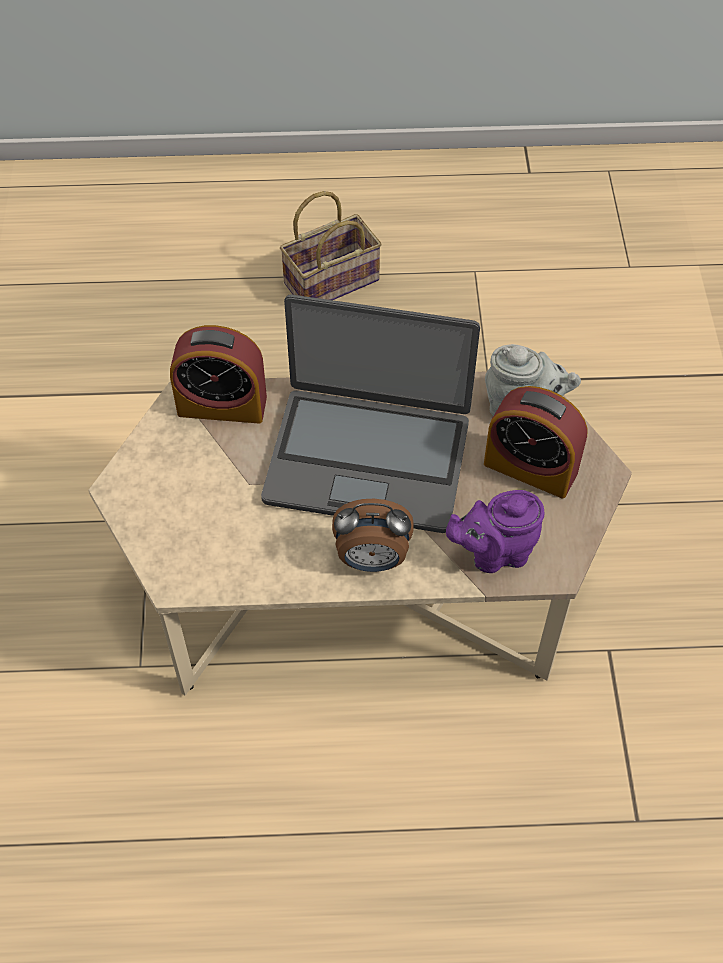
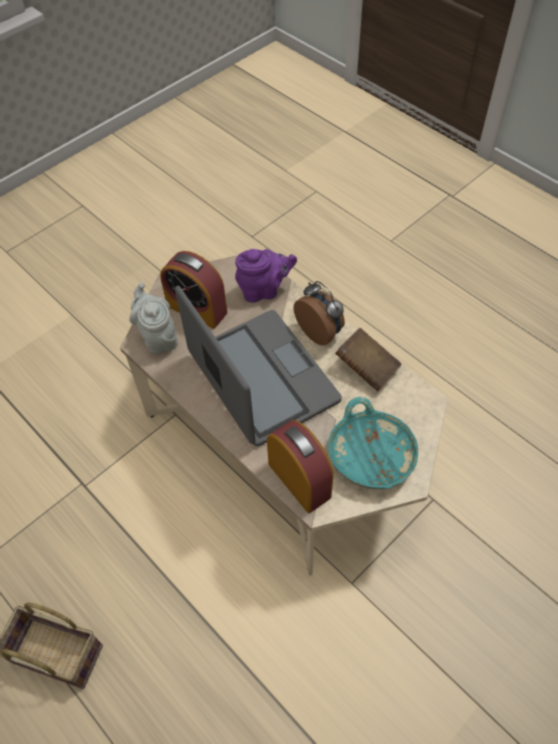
camera: 130 degrees left, 0 degrees up
purple teapot [446,490,545,573] -> purple teapot turned 45 degrees counterclockwise [235,249,297,303]
alarm clock [484,386,588,498] -> alarm clock turned 135 degrees clockwise [160,251,228,329]
none -> turquoise bowl [328,397,418,489]
none -> brown book [335,328,402,391]

